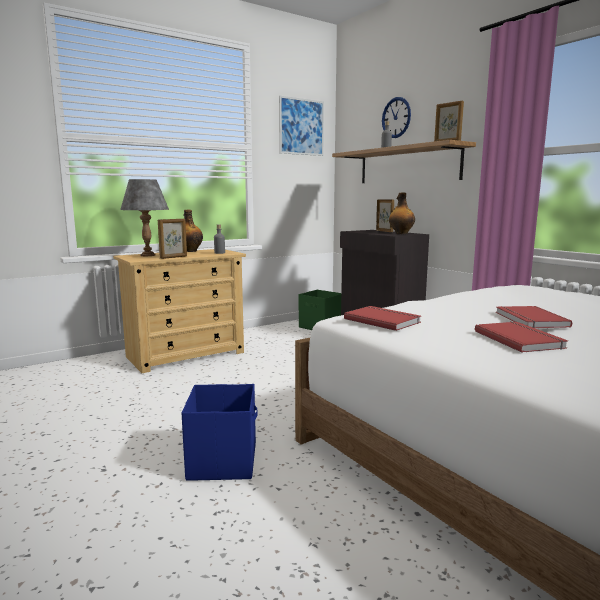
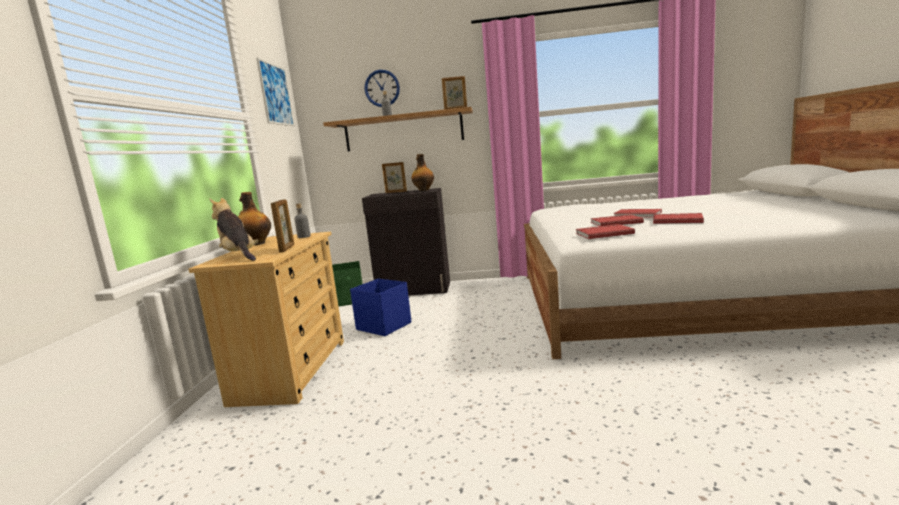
camera: 50 degrees left, 0 degrees up
grey table lamp [120,179,169,256] -> plush toy [209,198,259,261]
blue storage box [182,384,258,481] -> blue storage box moved to [350,278,411,336]
none -> red book [591,214,644,226]

